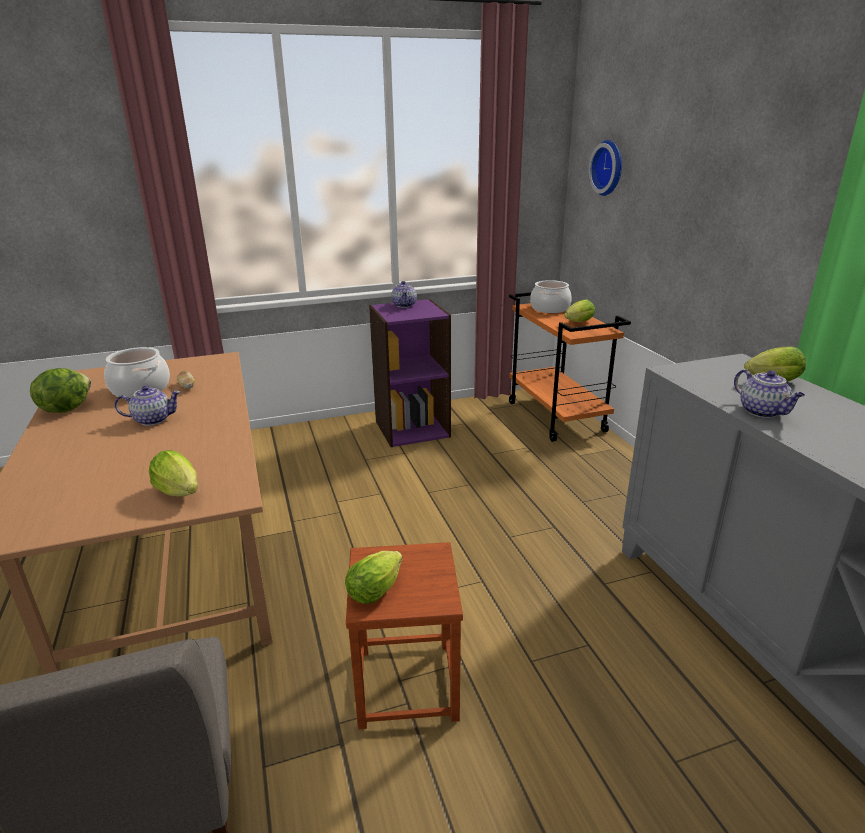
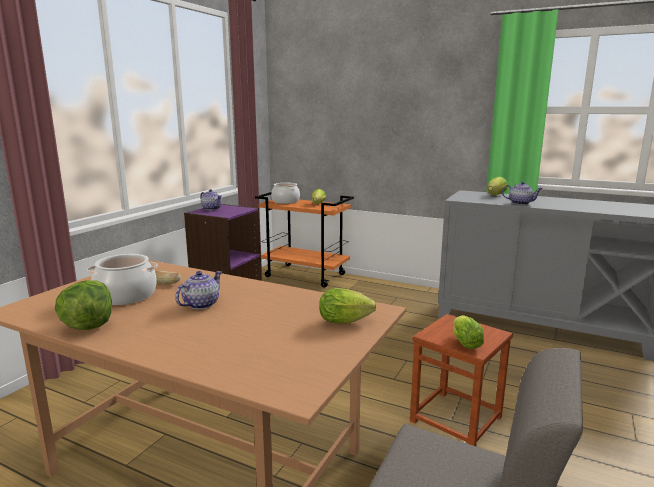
camera: 45 degrees left, 10 degrees down
wall clock [589,140,622,196] -> none

